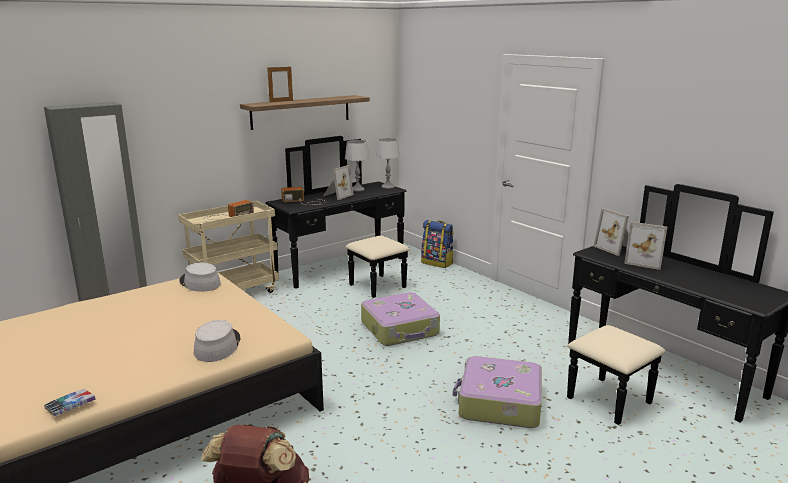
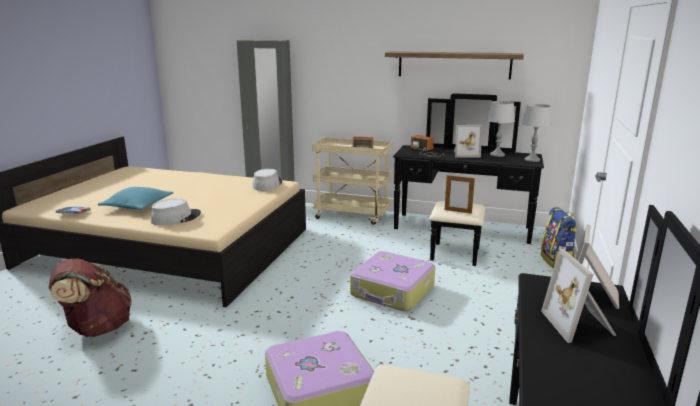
camera: 55 degrees right, 0 degrees up
picture frame [267,67,293,102] -> picture frame moved to [445,174,475,214]
none -> turquoise pillow [98,187,174,210]

